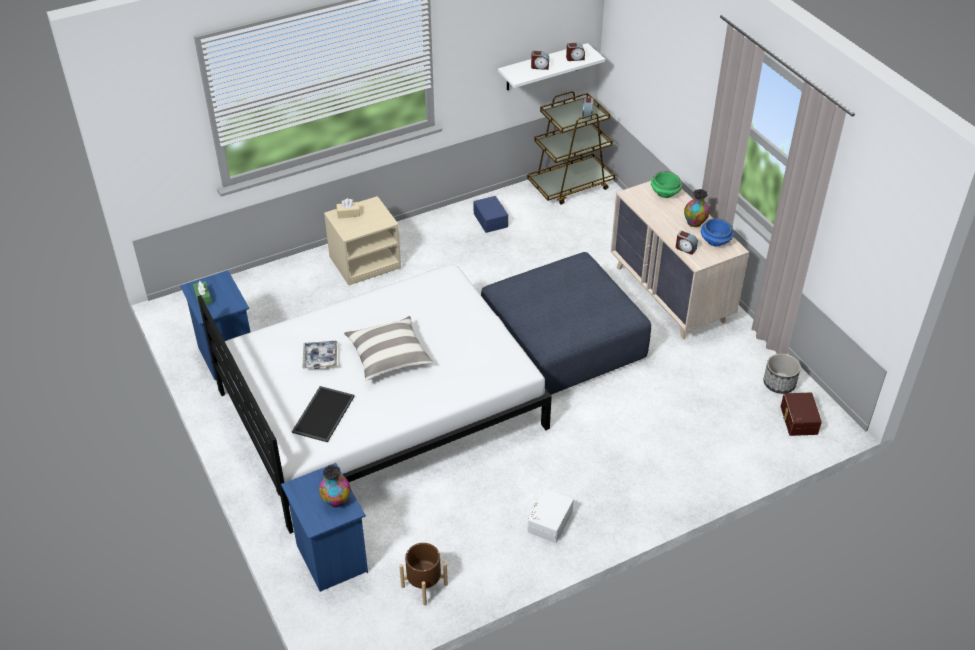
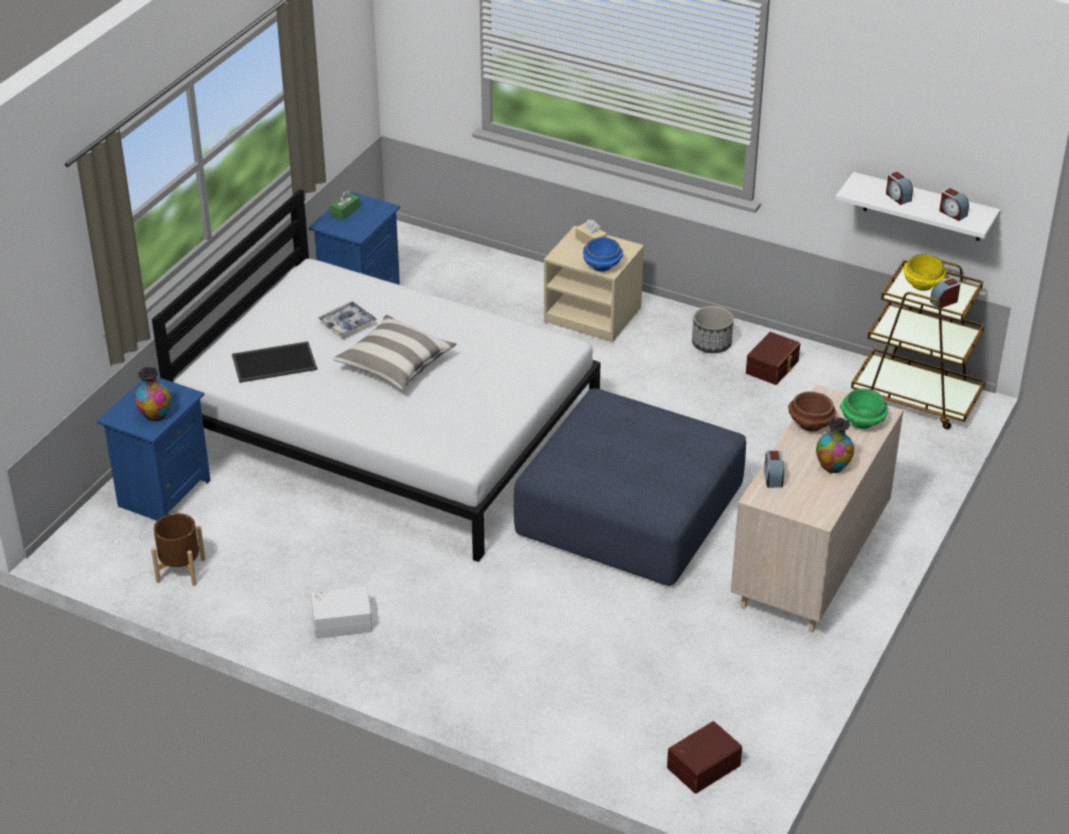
camera: 55 degrees right, 5 degrees down
blue storage box [474,196,508,233] -> brown storage box [746,332,800,385]
blue bowl [701,218,734,247] -> blue bowl moved to [583,237,623,272]
planter [763,354,801,394] -> planter moved to [692,306,734,353]
none -> brown bowl [788,391,836,431]
none -> yellow bowl [903,254,947,291]

